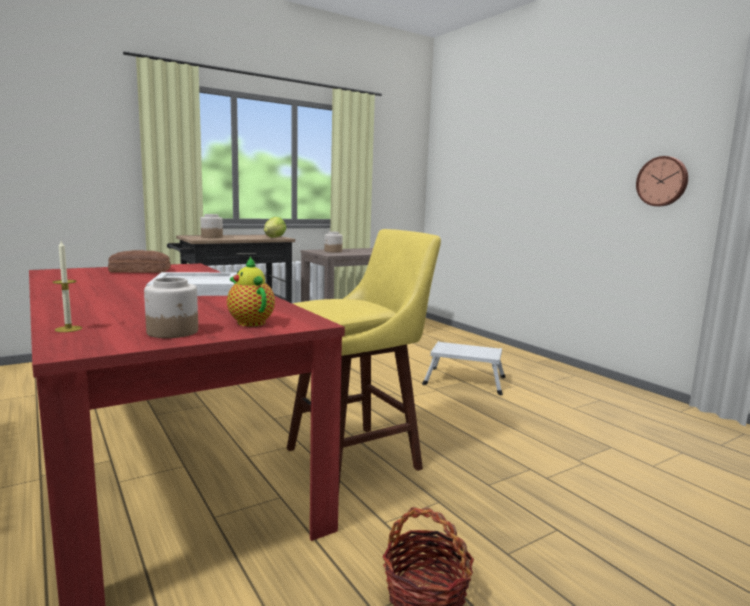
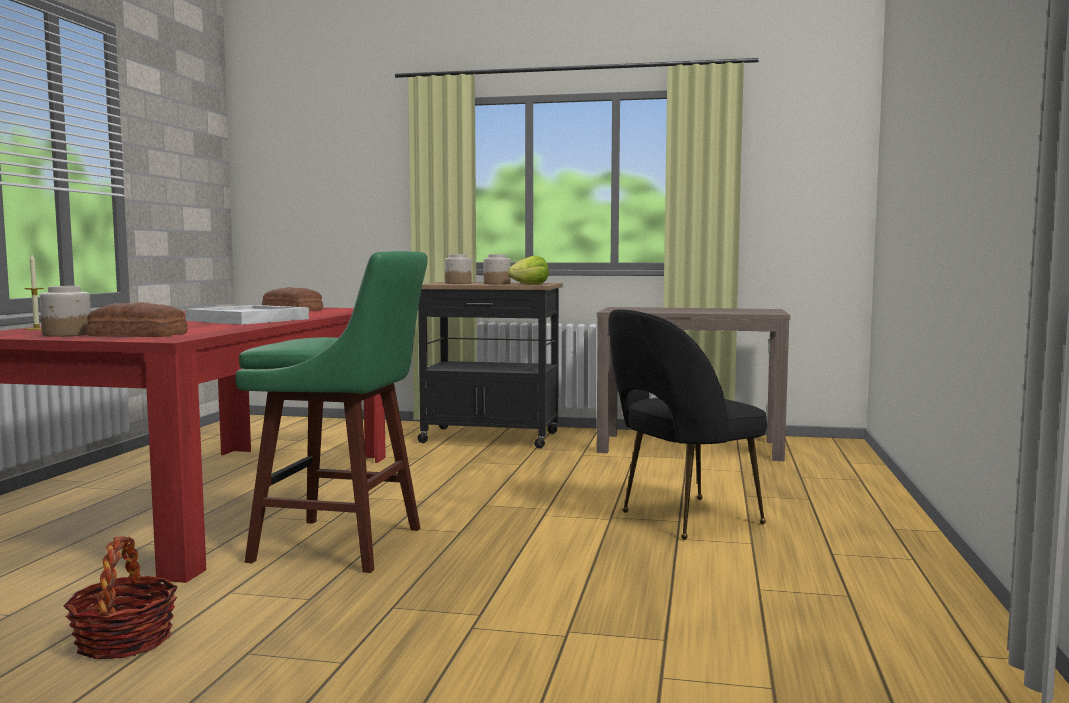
camera: 45 degrees right, 5 degrees down
teapot [227,257,275,326] -> bread [87,302,188,337]
yellow stool [287,229,441,486] -> green stool [235,251,428,573]
jar [324,232,343,252] -> jar moved to [484,254,511,284]
white step ladder [422,341,506,395] -> black chair [609,309,767,540]
wall clock [636,156,688,206] -> none

